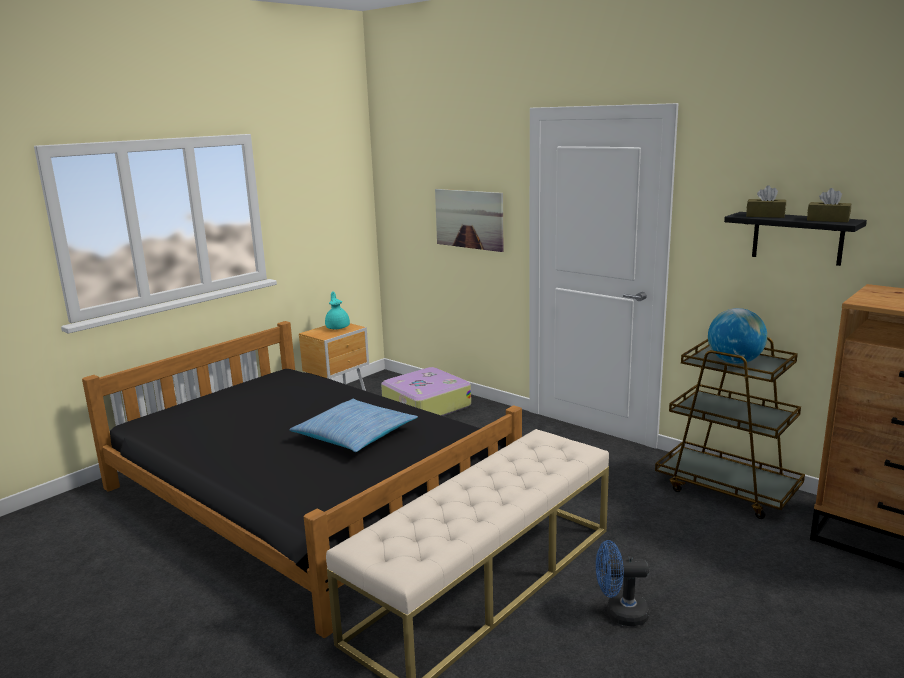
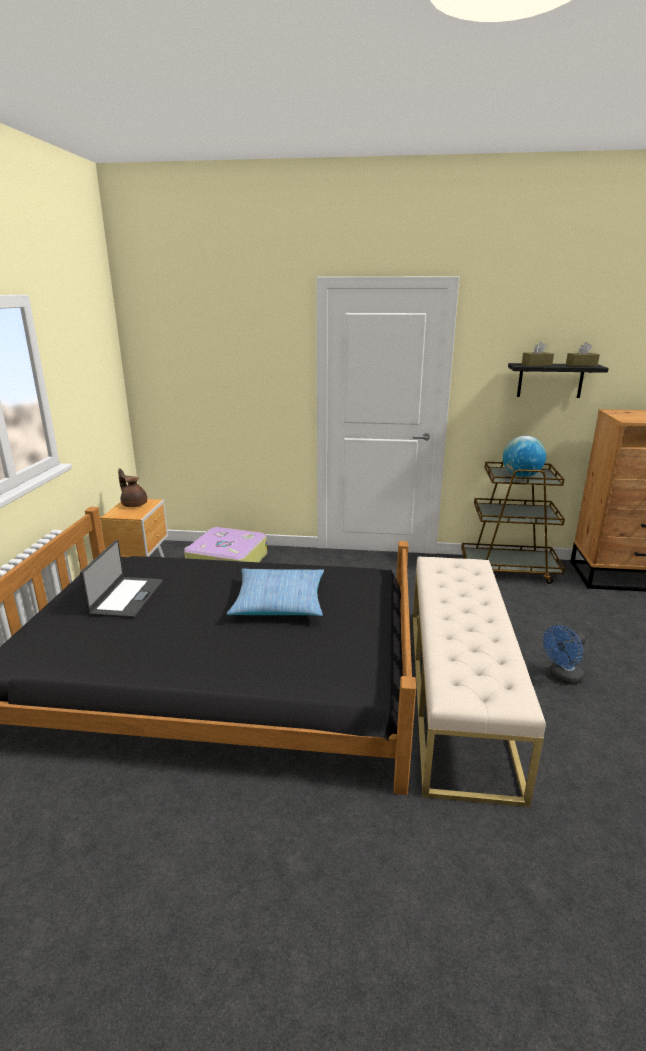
camera: 35 degrees left, 5 degrees up
turquoise teapot [325,291,350,329] -> brown teapot [118,469,147,507]
picture [435,189,504,252] -> none
none -> laptop [80,540,163,618]

